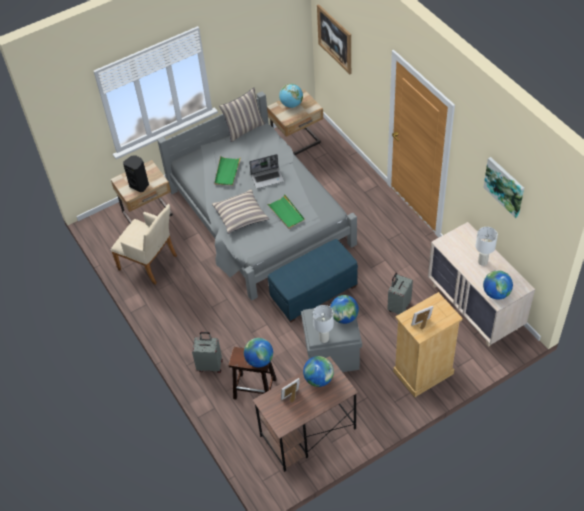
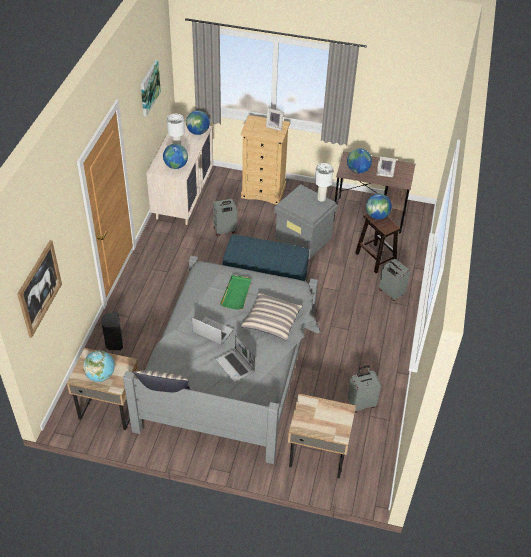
camera: 140 degrees left, 5 degrees down
beige armchair [111,204,177,285] -> grey suitcase [347,365,381,413]
black speaker [123,155,149,192] -> black speaker moved to [101,312,123,350]
green tray [215,156,241,186] -> laptop [216,334,255,382]
globe [330,295,359,324] -> globe moved to [163,144,188,169]

